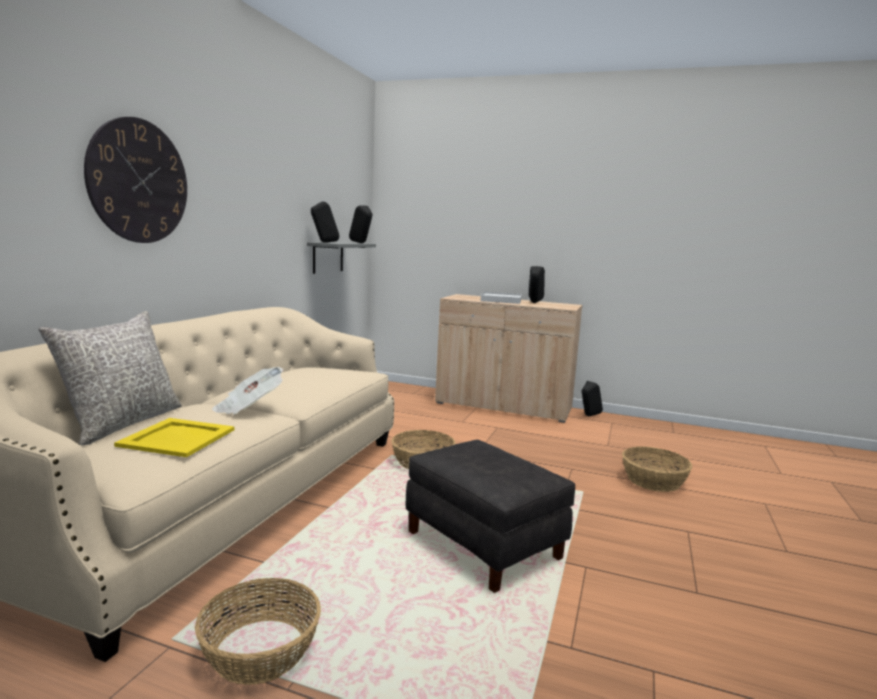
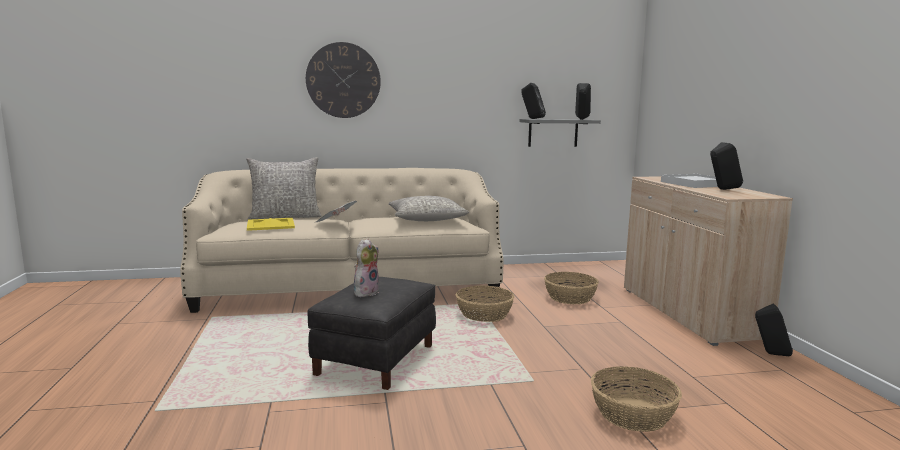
camera: 60 degrees right, 0 degrees up
basket [195,578,321,685] -> basket moved to [544,272,599,304]
none -> plush toy [354,238,379,297]
none -> grey pillow [389,196,469,221]

